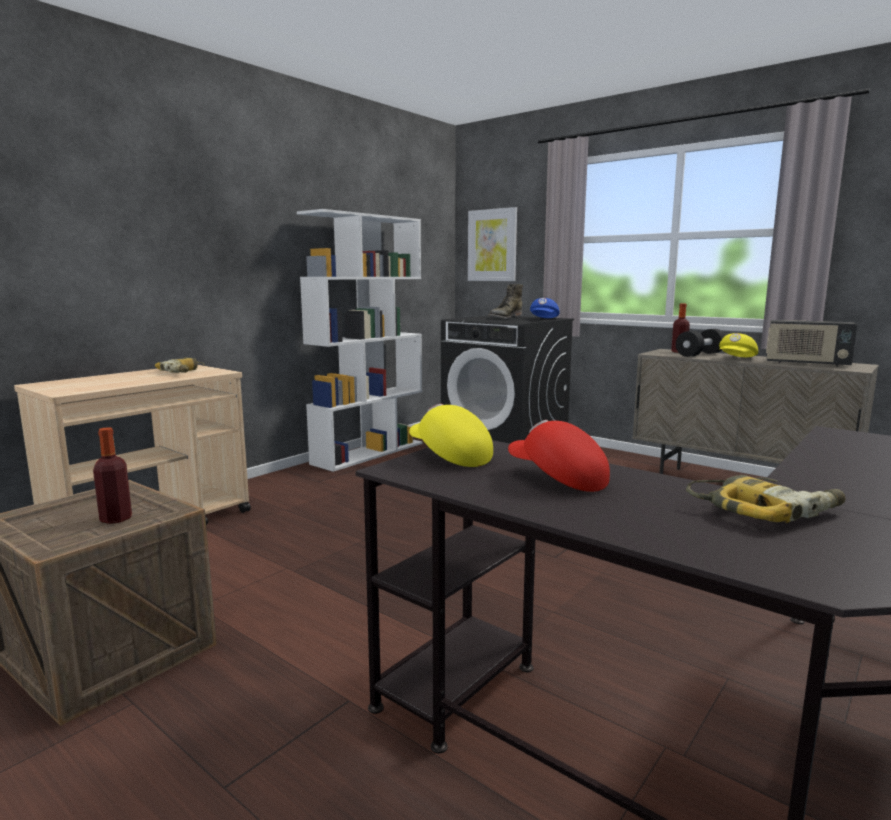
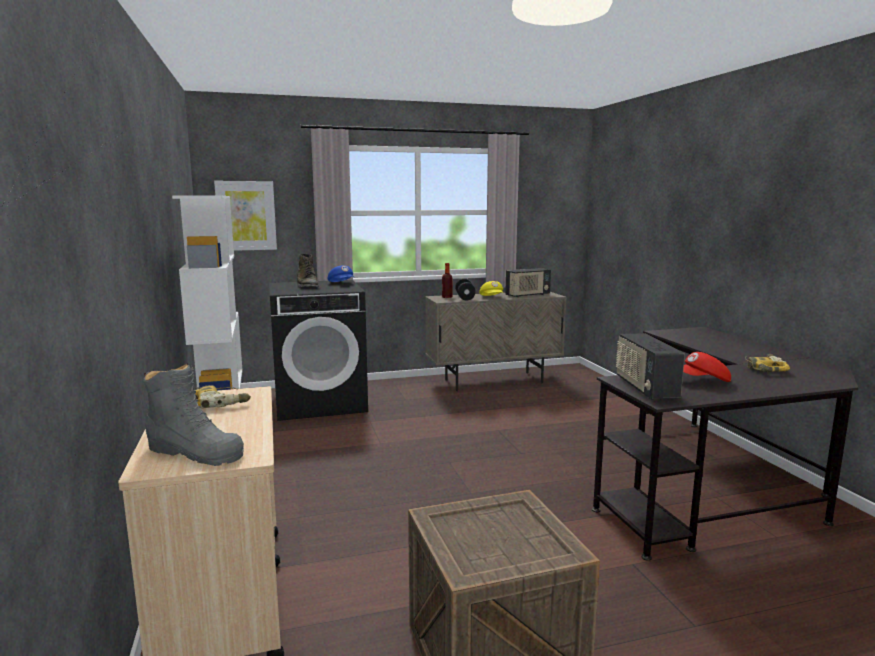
camera: 55 degrees left, 0 degrees up
bottle [93,427,132,524] -> none
yellow cap [409,404,493,467] -> radio [616,333,685,399]
none -> grey boot [143,363,244,466]

